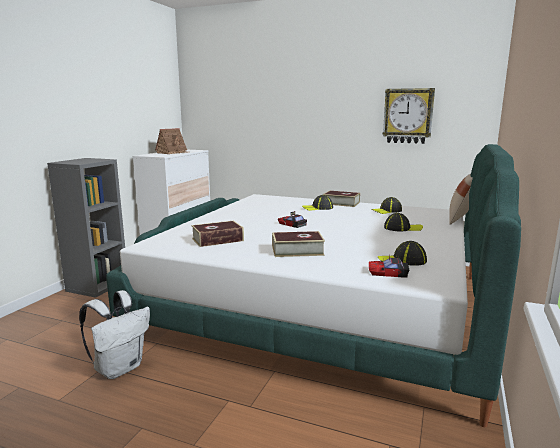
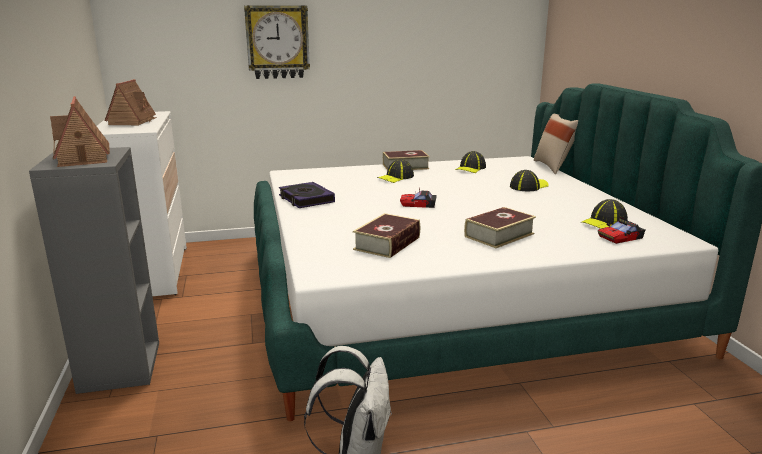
camera: 35 degrees left, 5 degrees up
wall clock [383,88,435,144] -> wall clock moved to [244,5,310,79]
none -> toy house [50,96,110,167]
none -> book [279,182,335,208]

